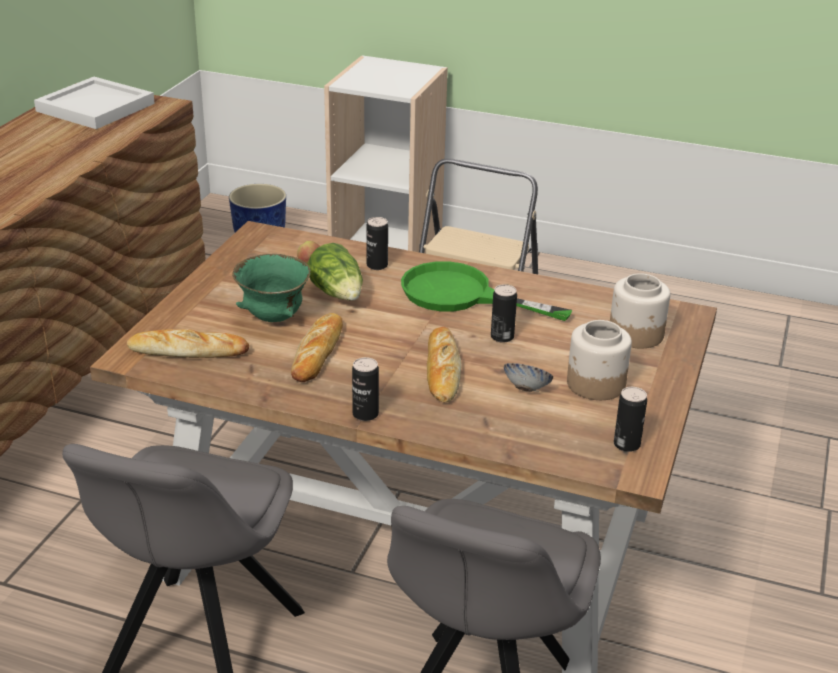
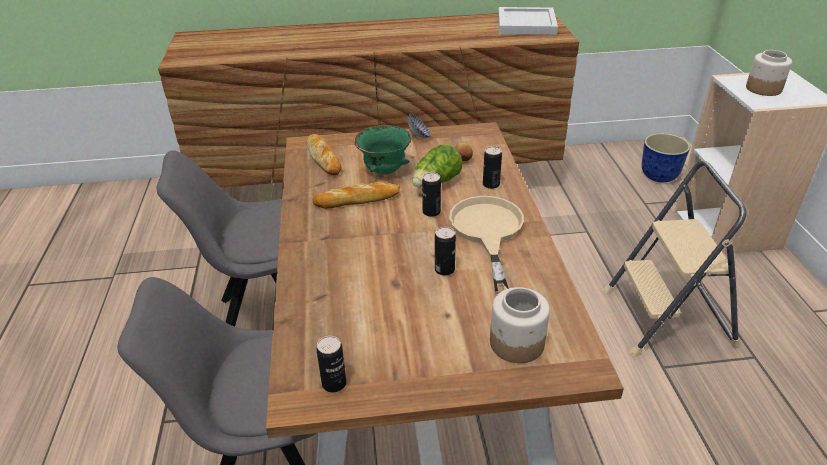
camera: 65 degrees right, 5 degrees up
can [352,357,379,421] -> can moved to [422,172,441,217]
green frying pan [401,261,572,321] -> beige frying pan [449,196,524,294]
bread [427,327,461,402] -> none
bowl [504,363,553,392] -> bowl moved to [408,113,431,138]
jar [567,320,632,400] -> jar moved to [746,50,792,96]

